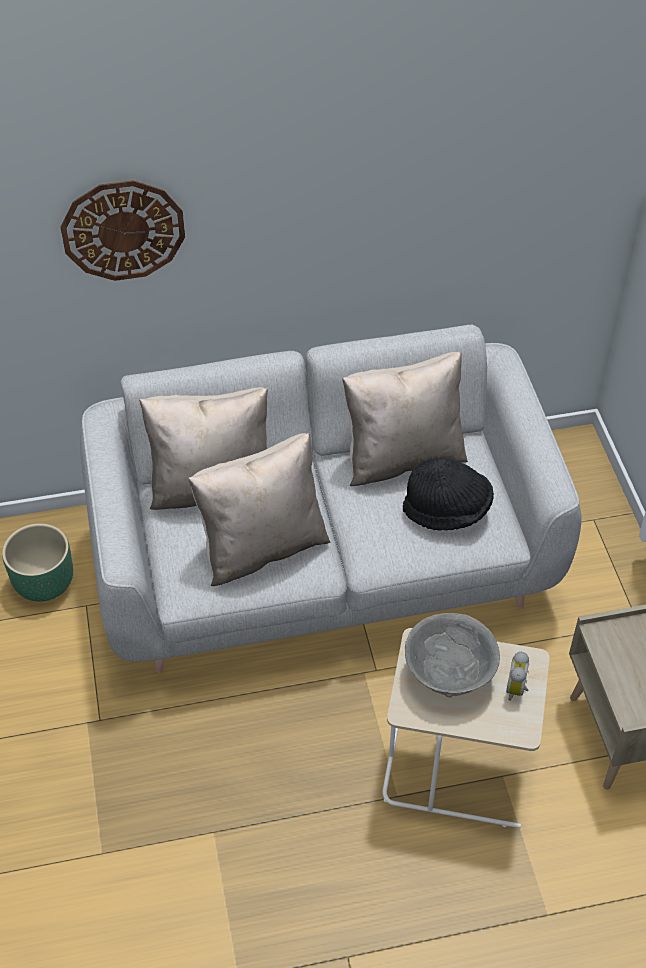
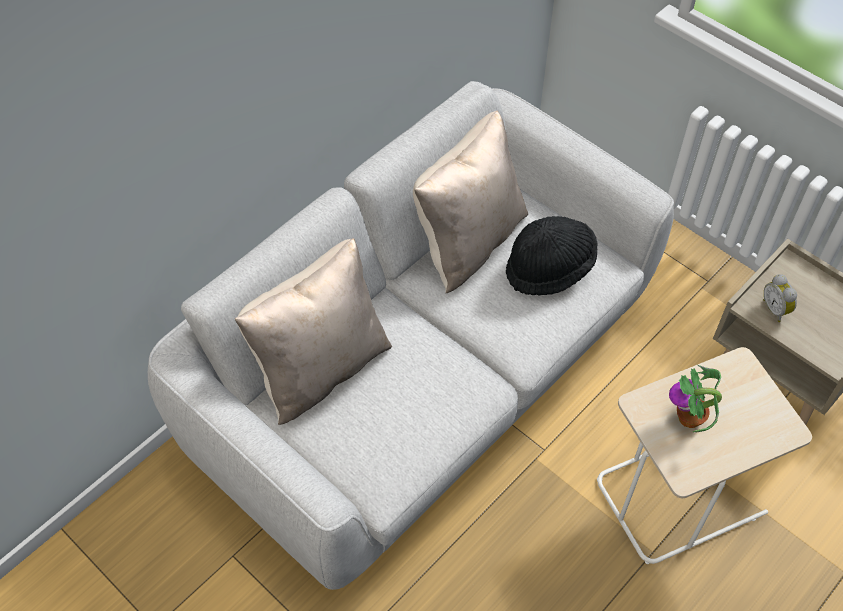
camera: 35 degrees left, 5 degrees up
green planter [2,523,73,602] -> none
wall clock [61,180,185,281] -> none
beige pillow [188,433,330,586] -> none
grey bowl [405,613,500,697] -> potted plant [669,365,722,432]
alarm clock [506,652,529,701] -> alarm clock moved to [763,274,797,322]

